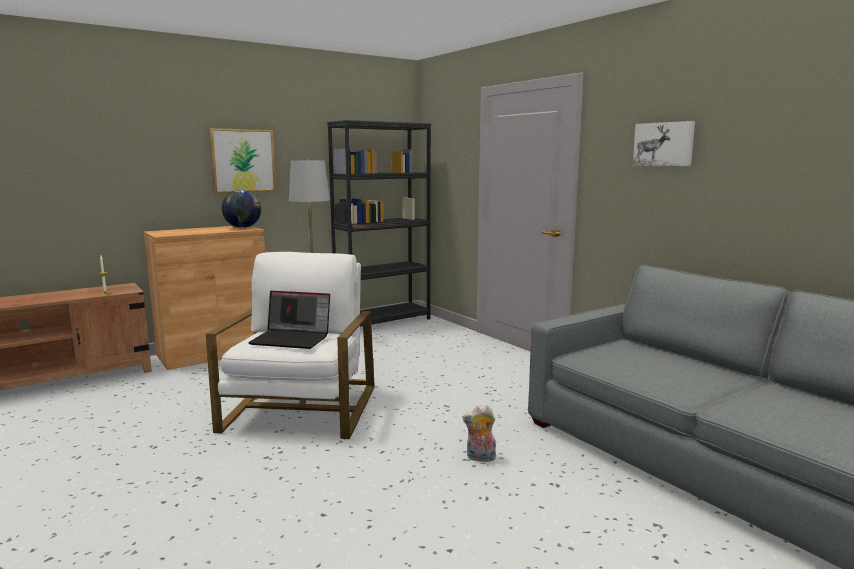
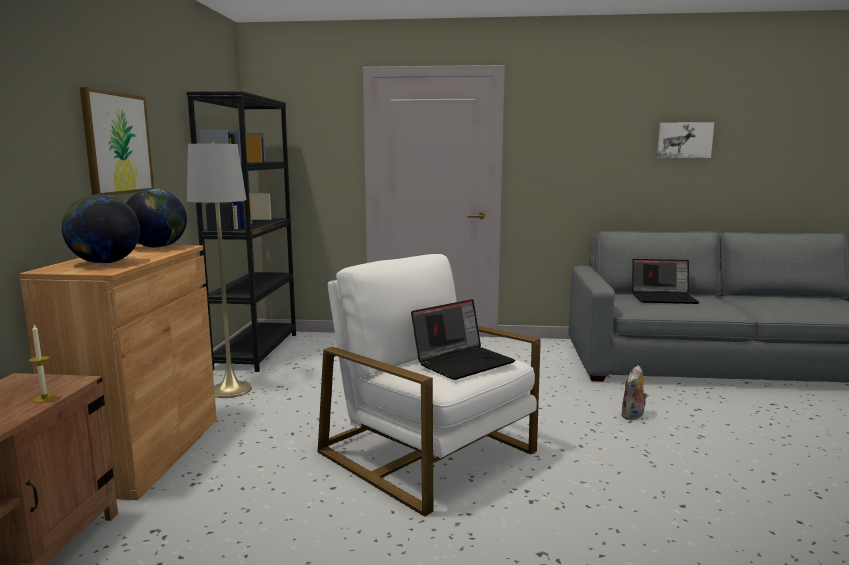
camera: 50 degrees left, 0 degrees up
picture [633,121,695,166] -> picture moved to [657,122,714,158]
none -> globe [62,195,140,264]
none -> laptop [632,259,700,304]

